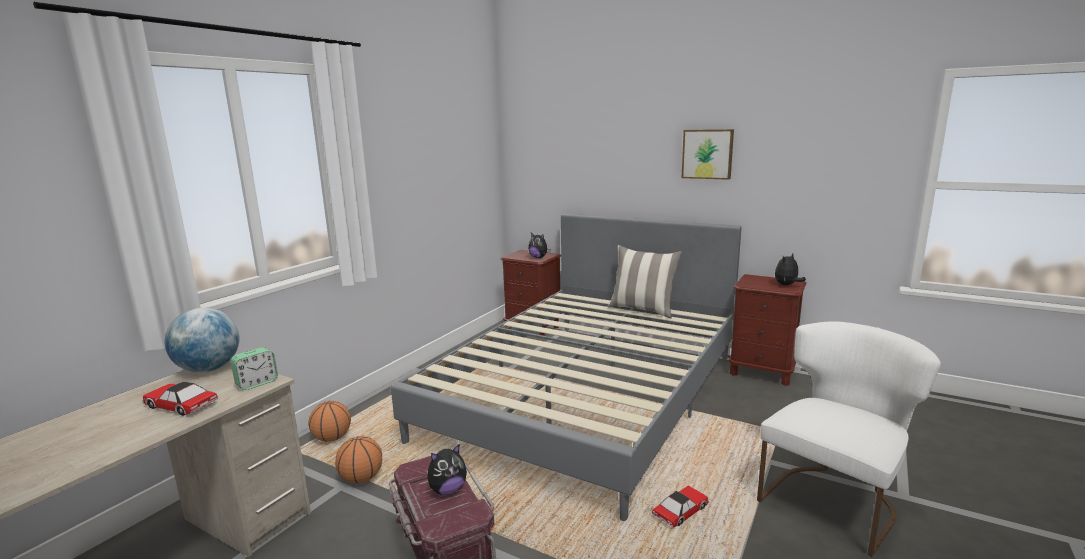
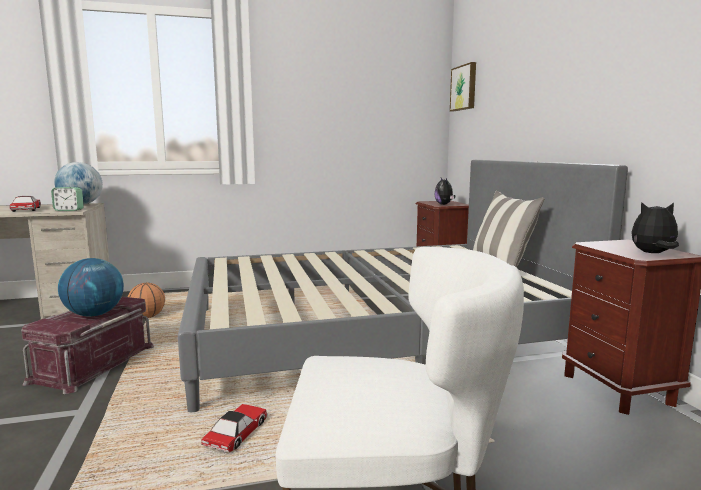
camera: 45 degrees right, 5 degrees down
basketball [308,401,351,442] -> none
plush toy [427,444,467,495] -> globe [58,258,124,317]
toy car [652,486,709,528] -> toy car turned 75 degrees counterclockwise [201,404,268,453]
picture [682,129,734,180] -> picture moved to [450,62,476,111]

